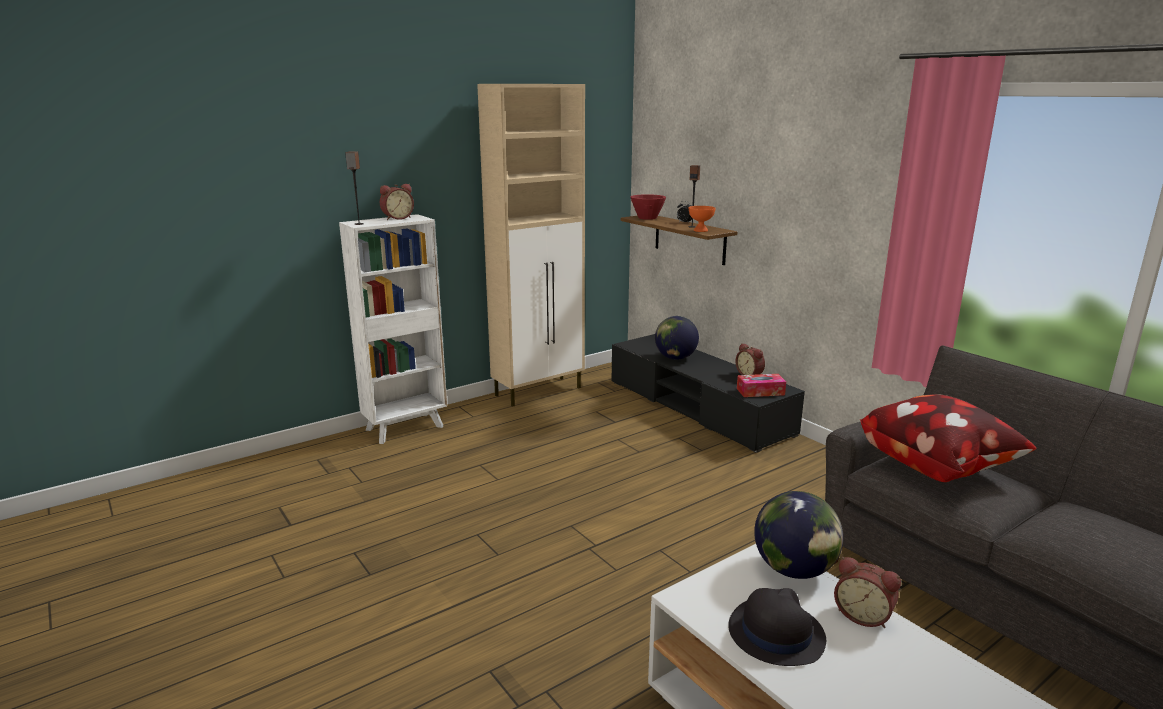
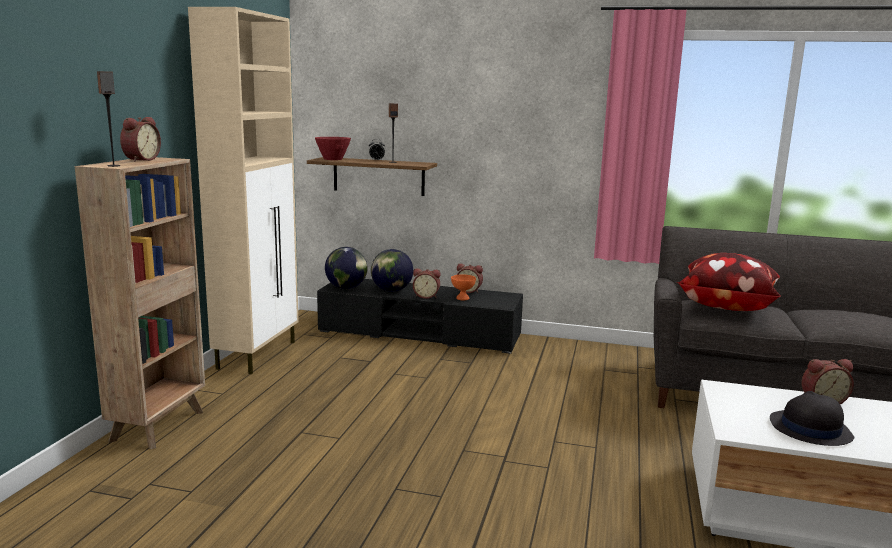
camera: 40 degrees left, 5 degrees down
white bookcase [339,214,447,444] -> brown bookcase [75,157,205,449]
orange bowl [689,206,716,232] -> orange bowl moved to [451,274,476,300]
tissue box [737,374,786,397] -> none
globe [754,491,843,579] -> globe moved to [325,247,368,289]
none -> alarm clock [413,268,440,299]

